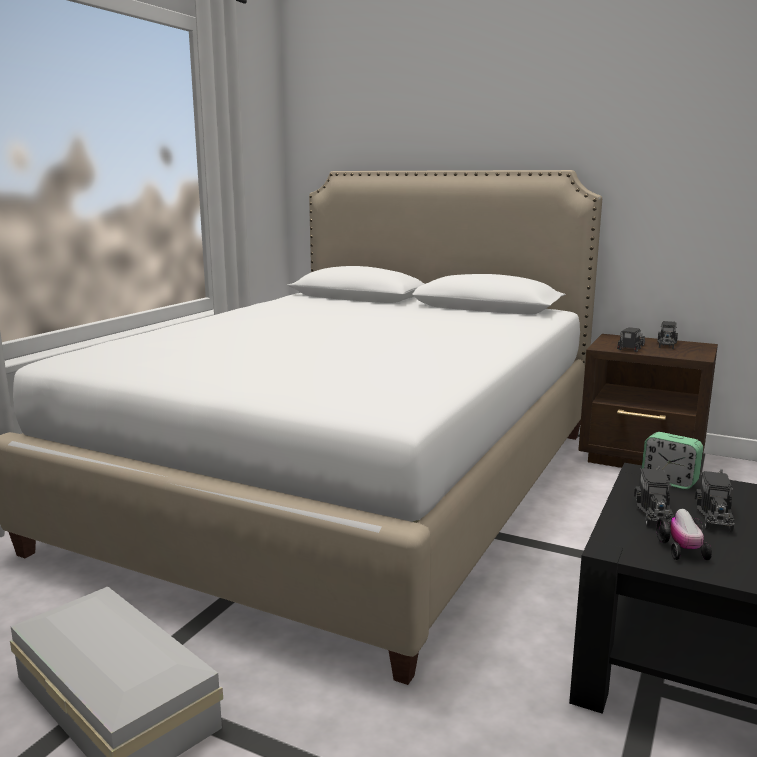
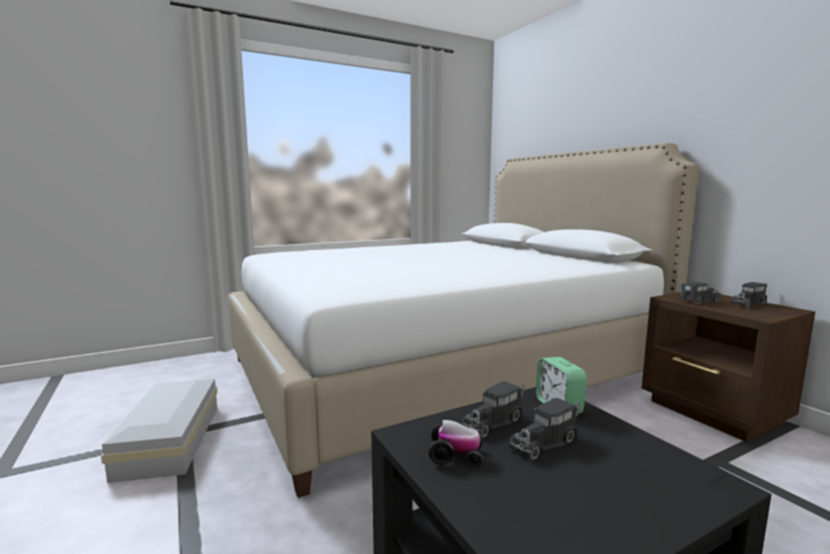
camera: 35 degrees right, 5 degrees down
toy car [656,509,712,560] -> toy car turned 120 degrees counterclockwise [428,420,483,467]

